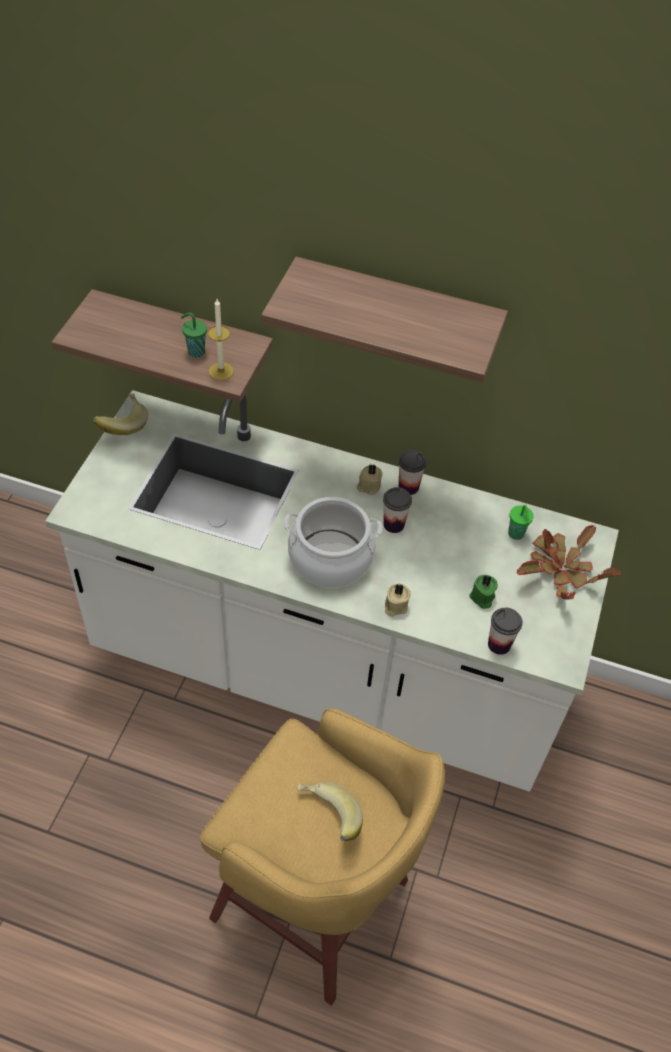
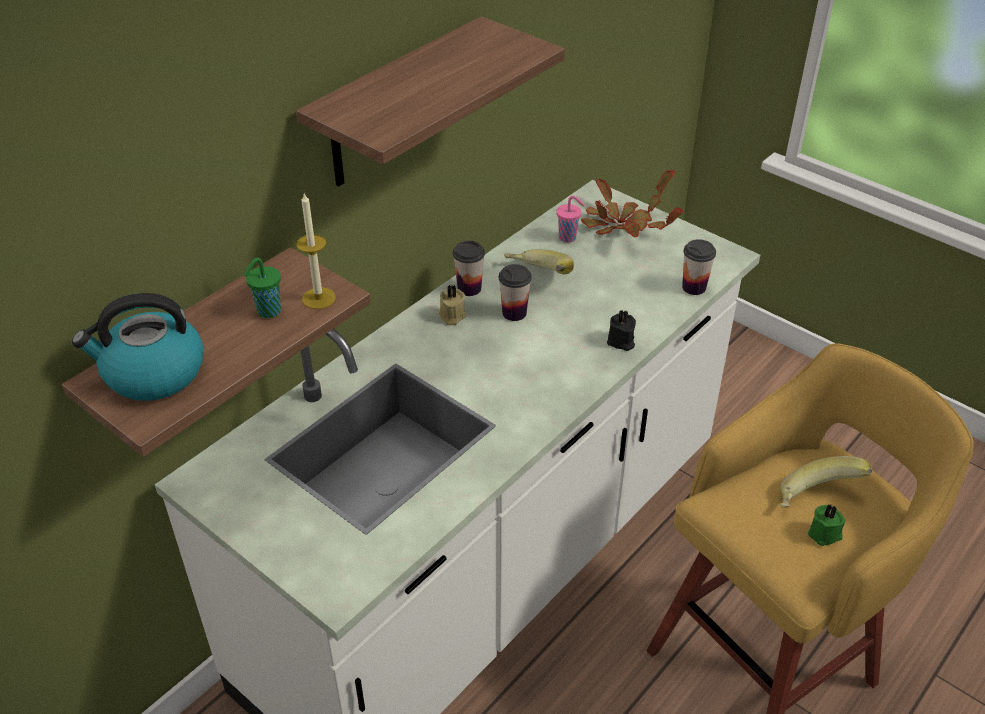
camera: 65 degrees left, 10 degrees down
banana [93,393,148,435] -> banana moved to [504,249,574,274]
cooking pot [284,497,383,588] -> none
beige candle [385,584,411,617] -> black candle [607,309,636,351]
green candle [470,575,498,609] -> green candle moved to [808,505,845,546]
green cup [508,505,533,540] -> pink cup [557,196,585,243]
none -> kettle [72,293,204,401]

